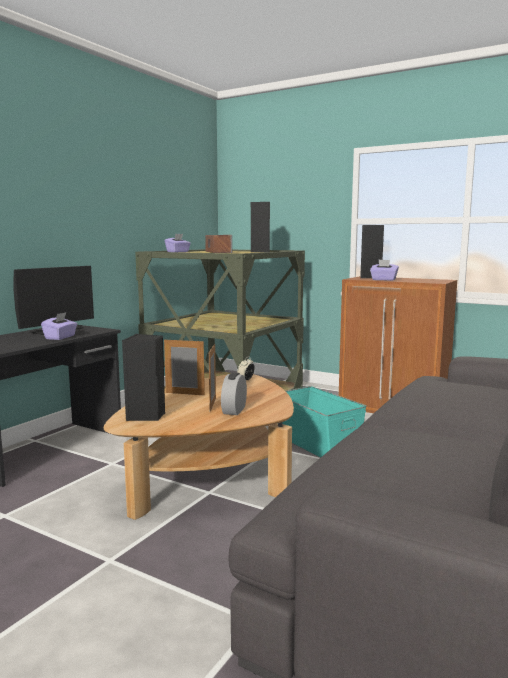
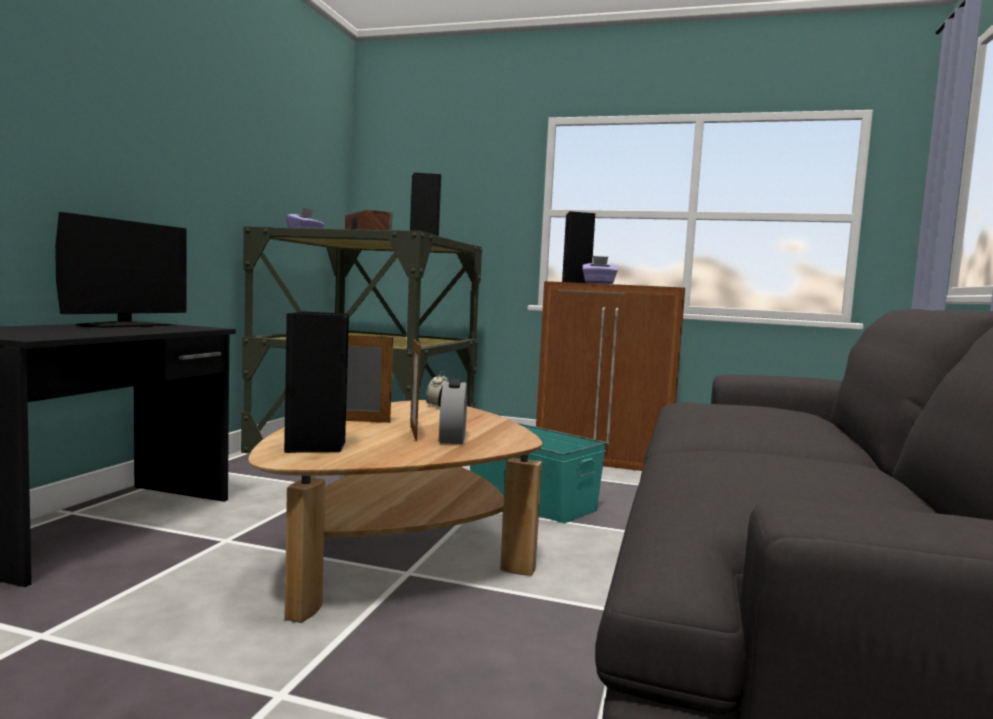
camera: 15 degrees left, 5 degrees down
purple tissue box [41,312,77,340] -> none

